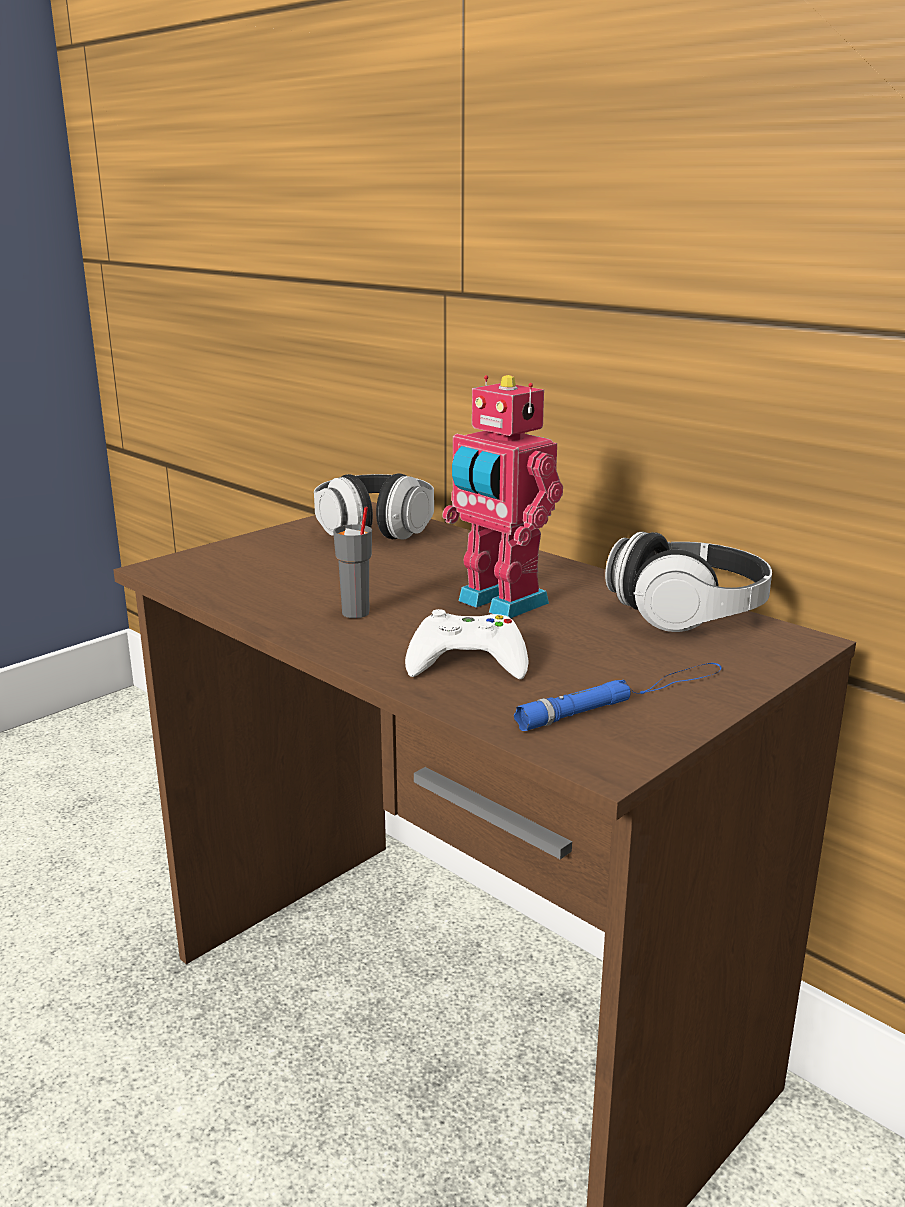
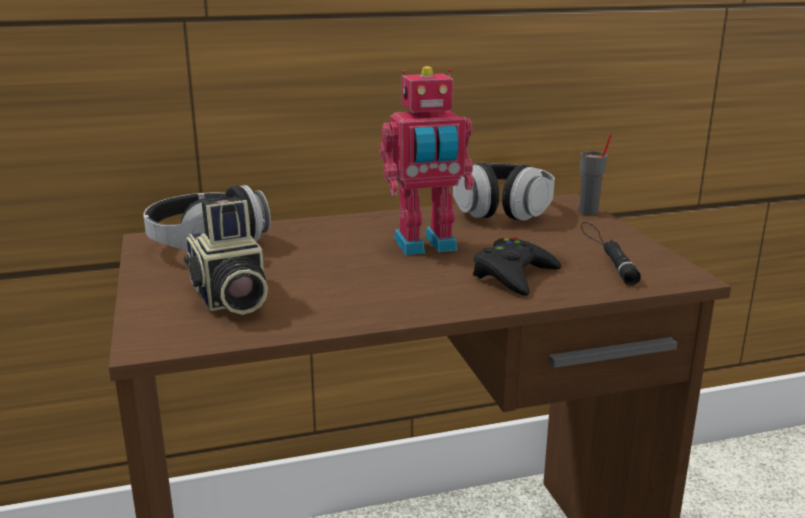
camera: 60 degrees left, 0 degrees up
grey cup [333,507,372,618] -> grey cup moved to [579,134,612,215]
white game controller [405,609,529,679] -> black game controller [473,237,561,296]
blue flashlight [514,663,722,731] -> black flashlight [581,222,641,286]
none -> camera [184,197,268,315]

